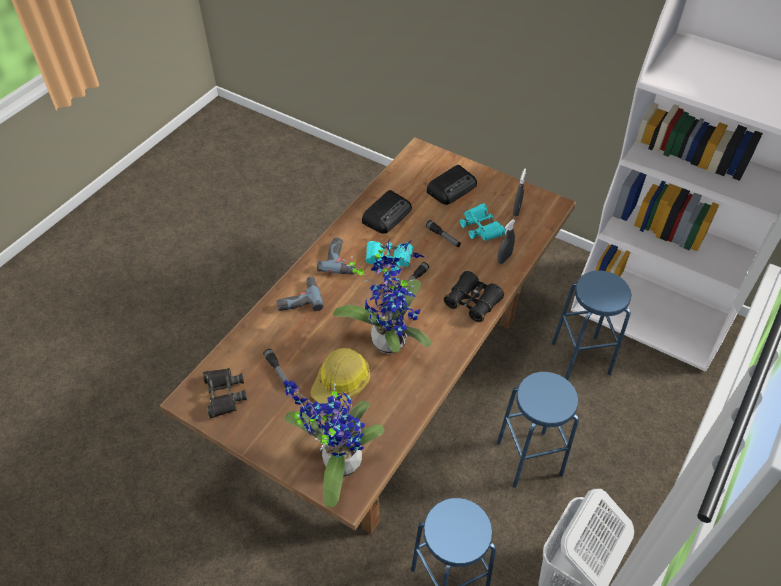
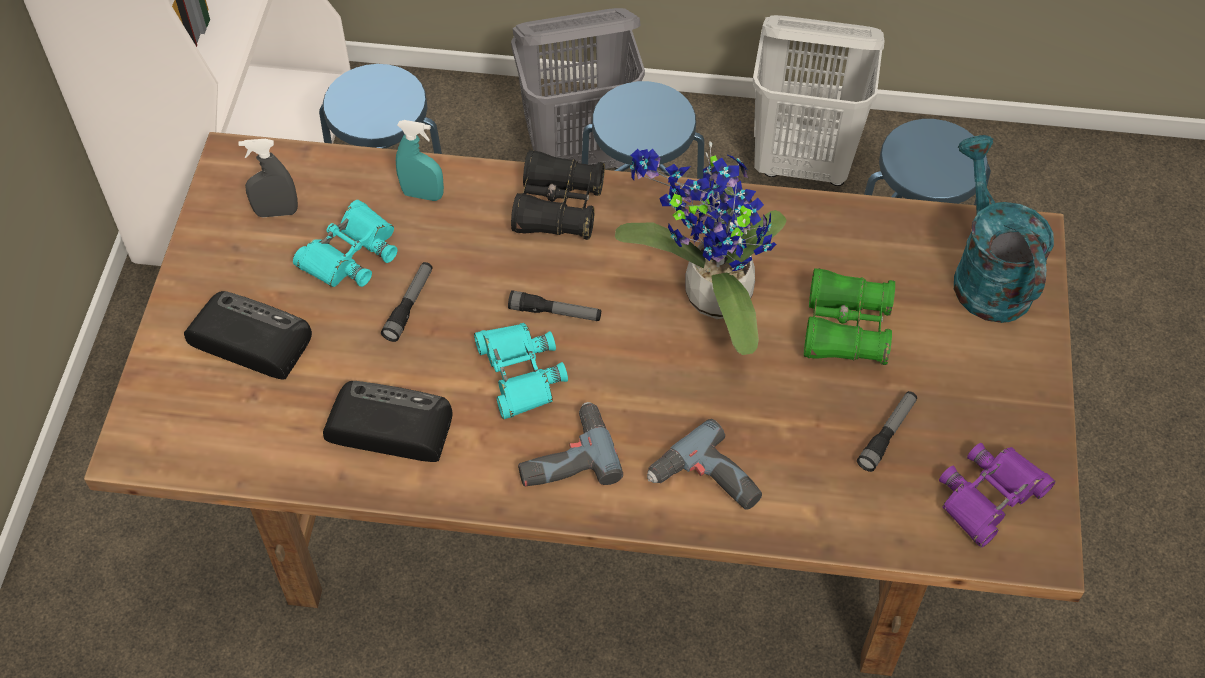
camera: 115 degrees left, 5 degrees up
black binoculars [203,368,247,418] -> purple binoculars [939,443,1055,547]
potted plant [283,380,384,507] -> turquoise watering can [954,135,1054,323]
hard hat [311,348,370,406] -> green binoculars [804,268,895,365]
grey spray bottle [497,219,516,264] -> turquoise spray bottle [396,120,444,201]
none -> grey laundry basket [511,8,645,169]

